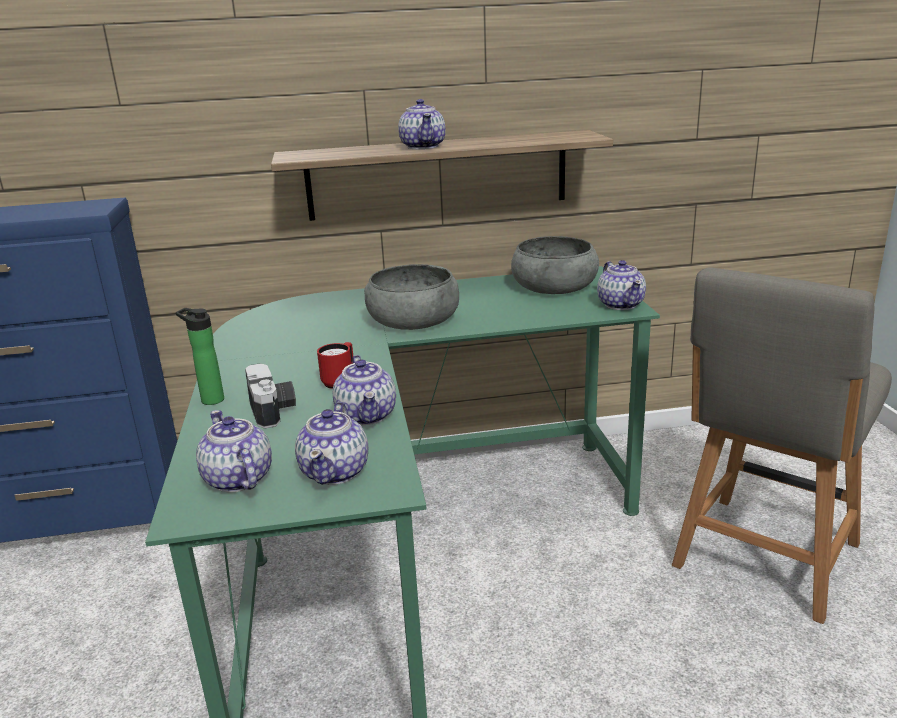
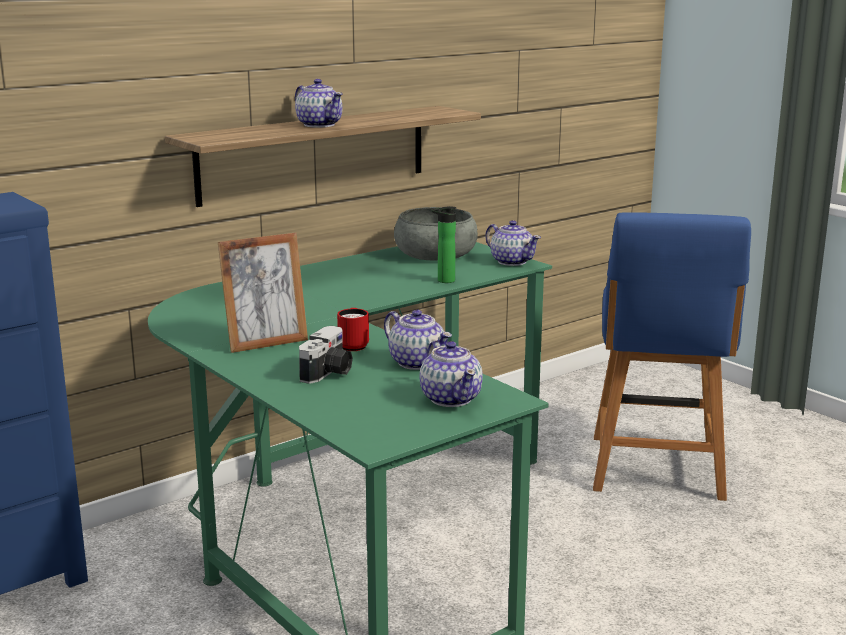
camera: 30 degrees left, 5 degrees down
bottle [176,308,224,405] -> bottle moved to [431,206,457,283]
teapot [196,410,272,493] -> none
camera [245,363,296,429] -> camera turned 75 degrees clockwise [299,326,353,384]
grey bowl [364,264,459,330] -> none
grey chair [672,268,892,624] -> blue chair [593,212,751,501]
none -> picture frame [218,233,308,353]

